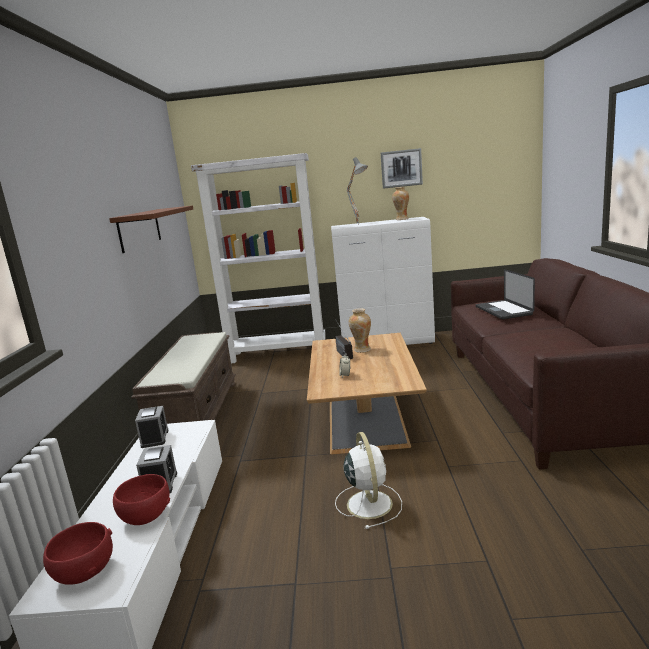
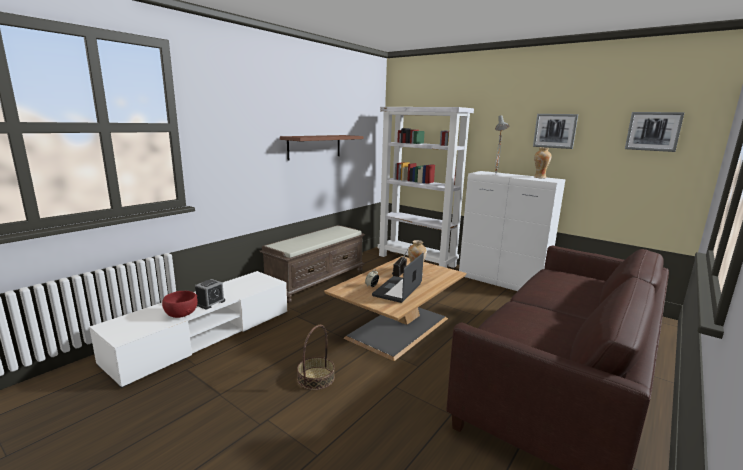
camera: 35 degrees right, 0 degrees up
red bowl [43,522,113,585] -> none
alarm clock [135,406,169,448] -> none
white fan [335,432,402,529] -> basket [297,325,335,390]
laptop [476,269,535,319] -> laptop moved to [372,253,424,303]
none -> picture [625,112,685,152]

